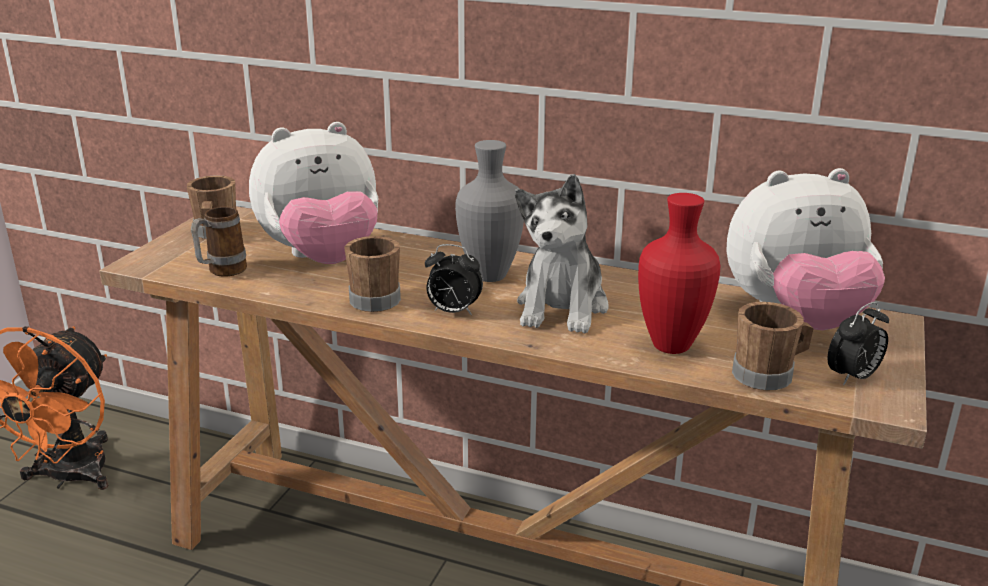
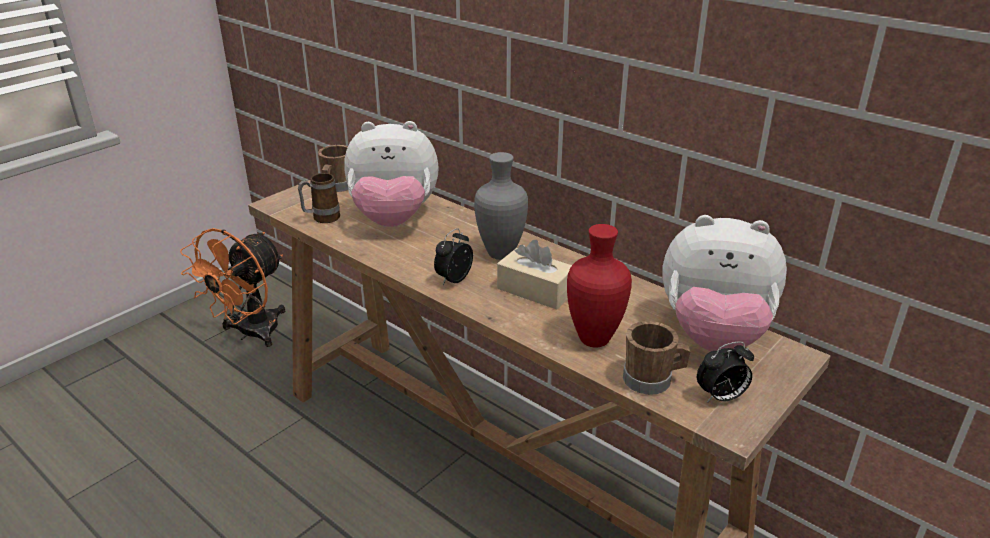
camera: 20 degrees right, 5 degrees up
brown mug [344,236,401,312] -> none
alarm clock [425,244,483,315] -> alarm clock turned 90 degrees clockwise [434,228,473,285]
plush toy [515,174,609,333] -> beige tissue box [497,240,572,310]

